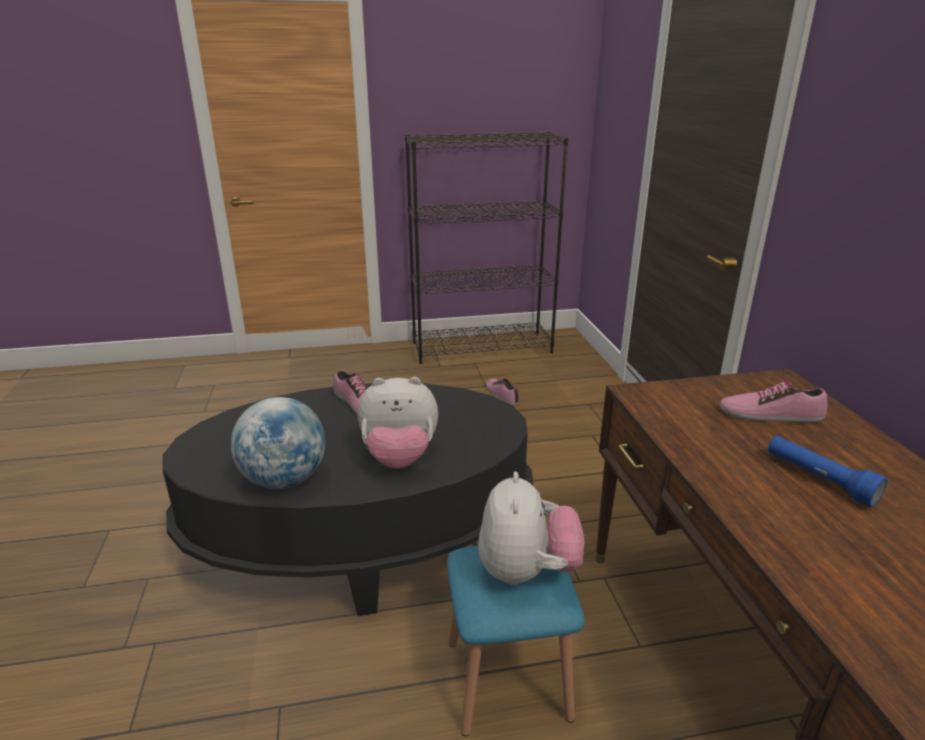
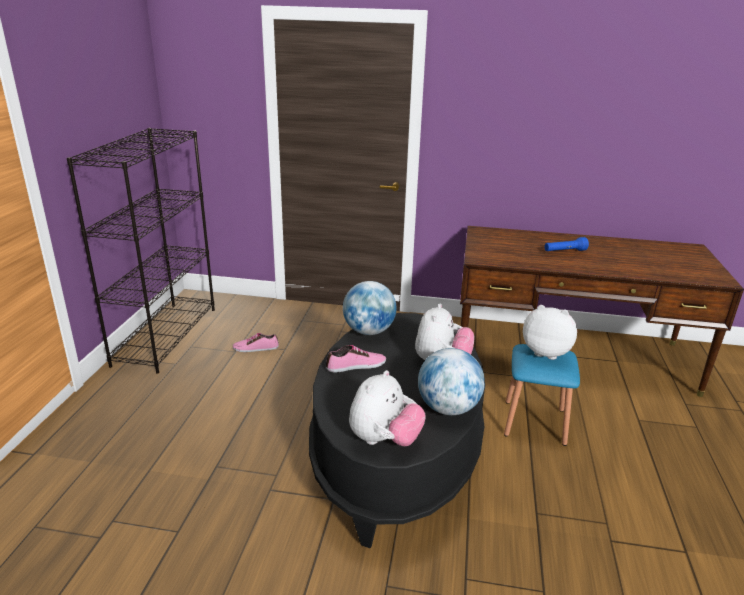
camera: 70 degrees left, 0 degrees up
shoe [719,382,827,422] -> none
none -> globe [343,281,397,335]
none -> plush toy [349,370,426,446]

